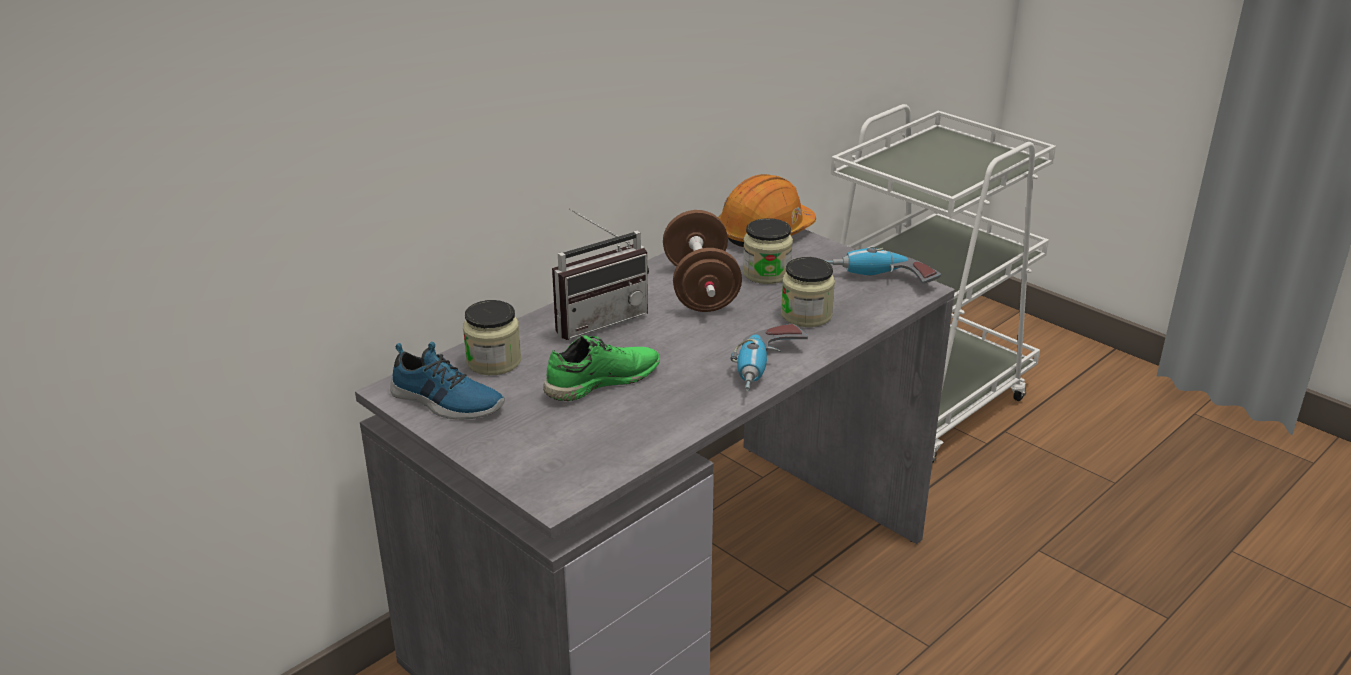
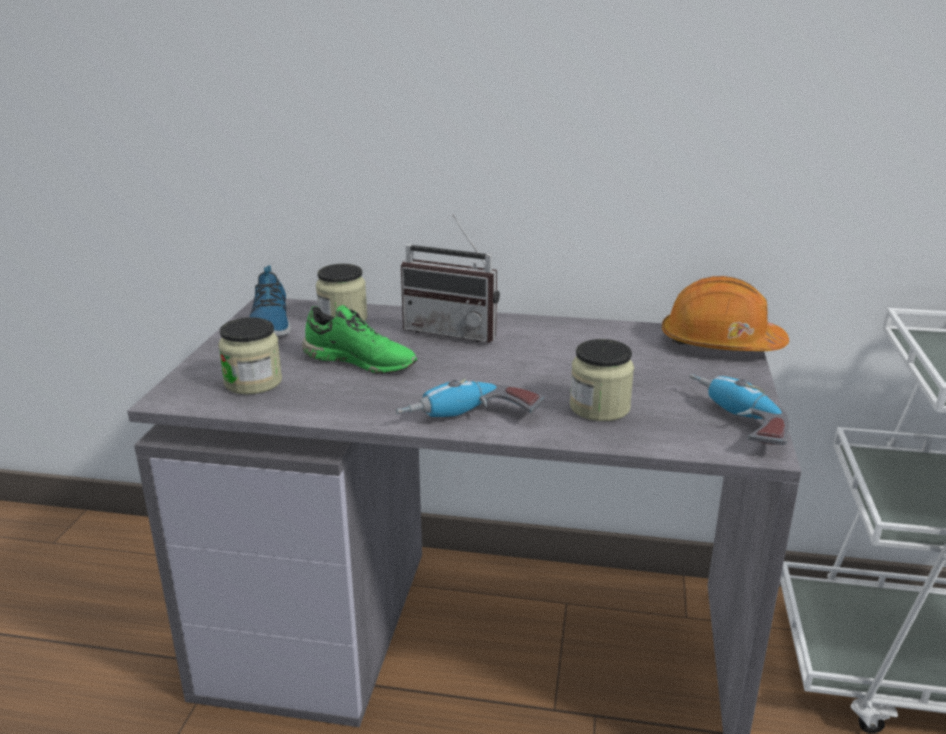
camera: 55 degrees right, 5 degrees down
brown dumbbell [663,210,742,312] -> none
jar [743,218,793,284] -> jar moved to [218,317,282,395]

